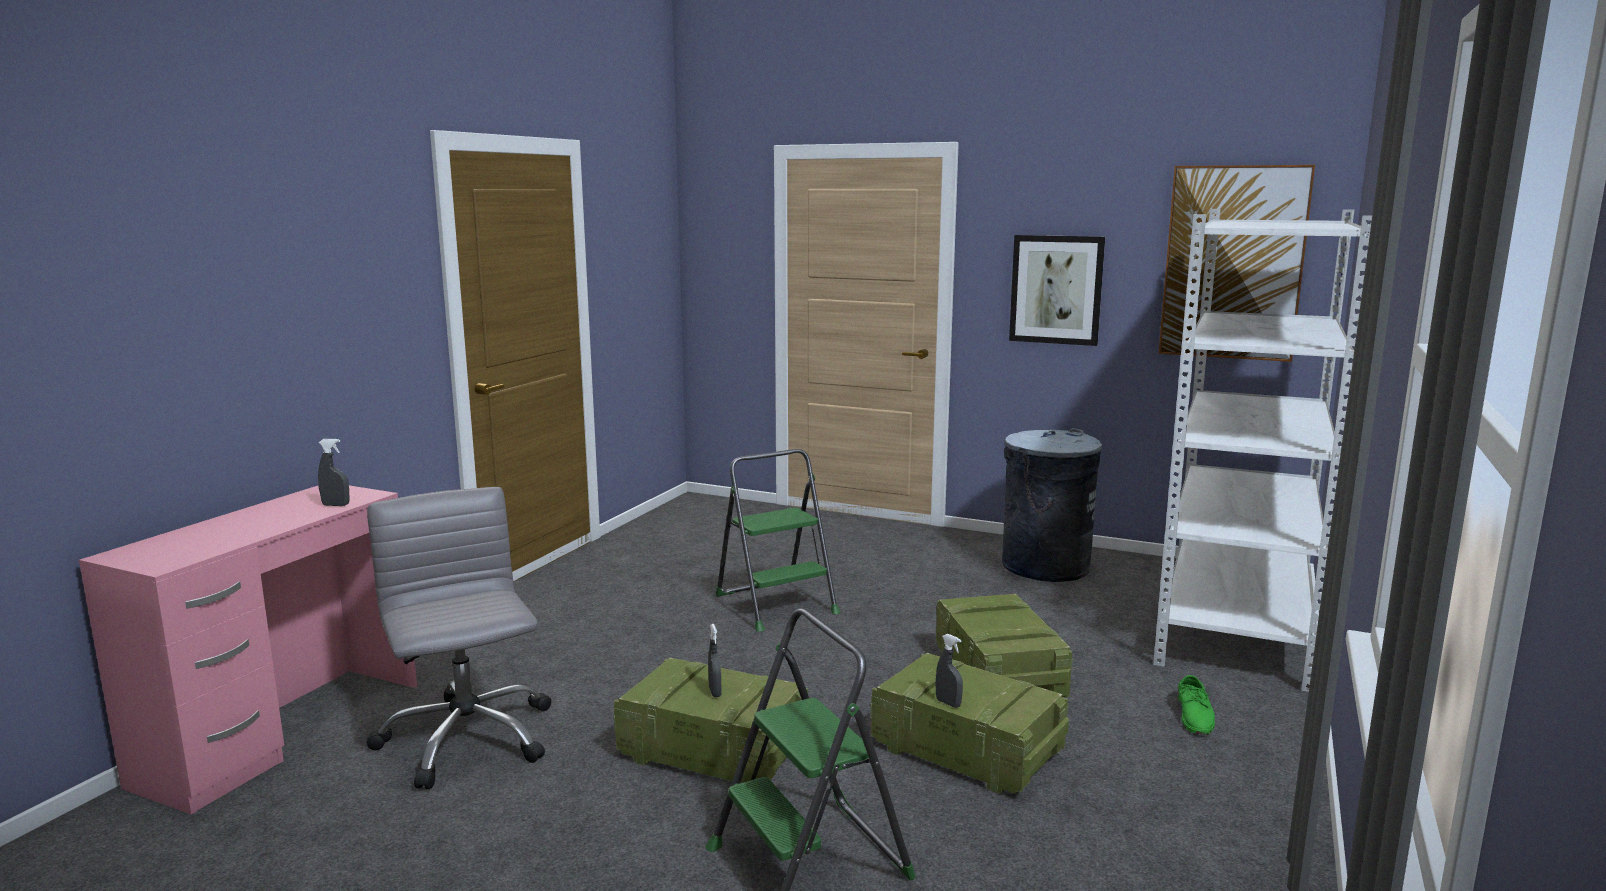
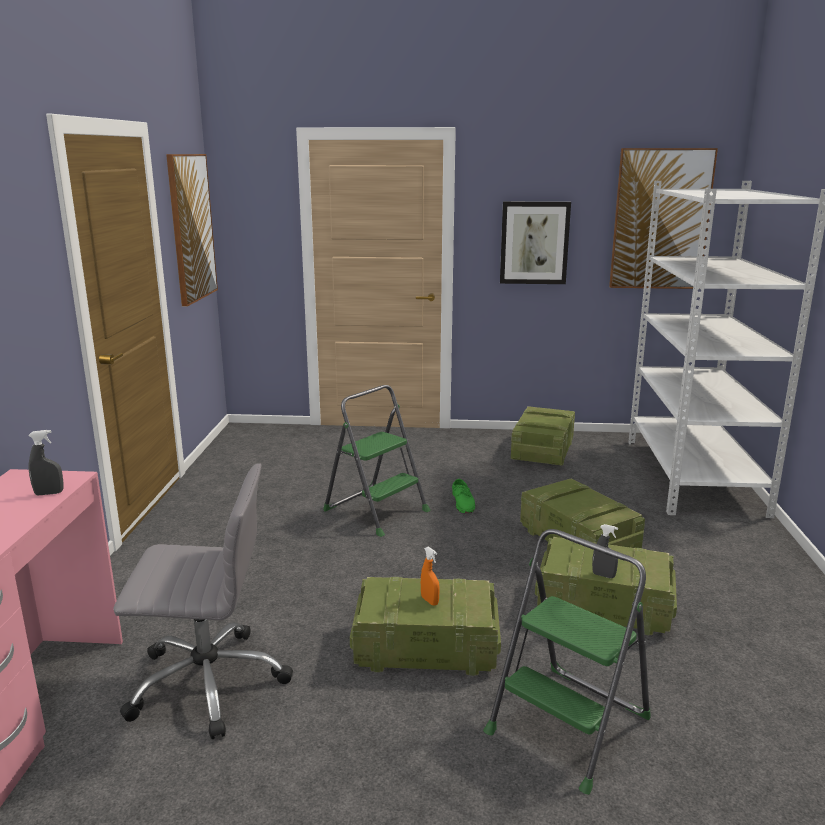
camera: 20 degrees left, 5 degrees up
grey office chair [366,487,551,789] -> grey office chair turned 135 degrees clockwise [113,463,293,739]
grey spray bottle [708,624,722,697] -> orange spray bottle [421,547,440,606]
grey trash can [1002,428,1102,582] -> crate [511,406,575,466]
green shoe [1178,675,1215,734] -> green shoe moved to [452,479,475,513]
none -> picture [166,154,218,307]

